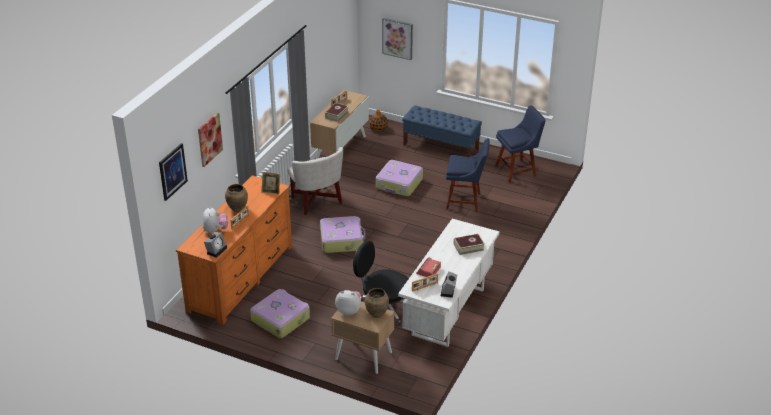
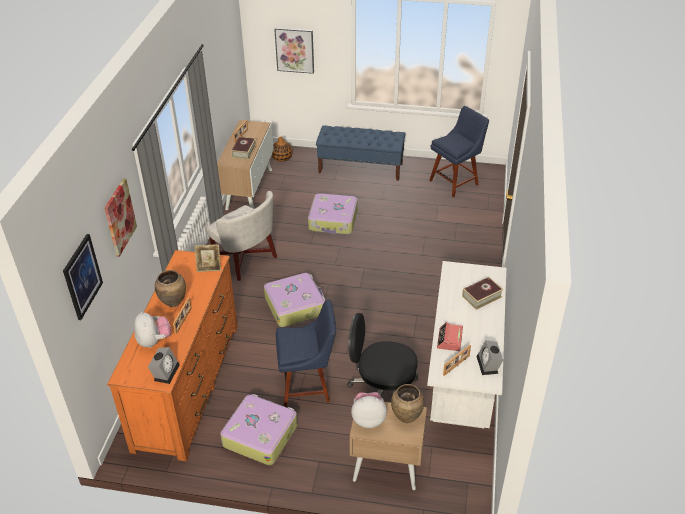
camera: 15 degrees left, 5 degrees up
blue chair [446,138,489,212] -> blue chair moved to [276,300,336,407]

